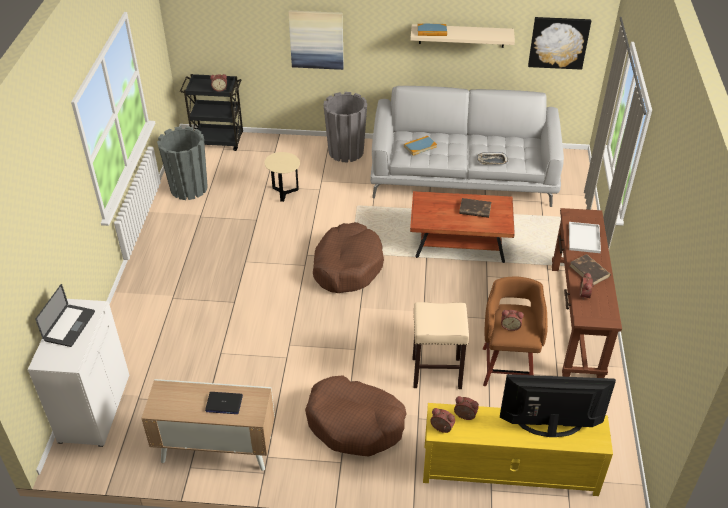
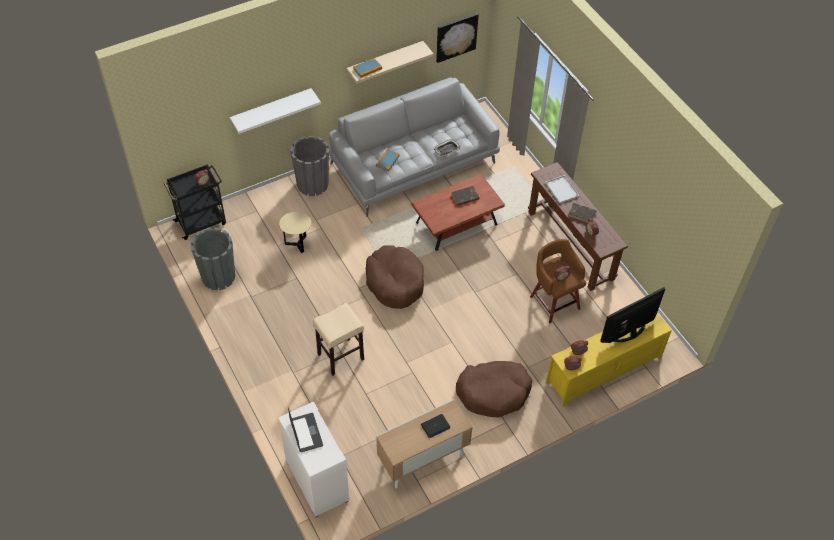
camera: 35 degrees left, 10 degrees up
picture [288,11,344,70] -> white shelf [230,88,321,134]
beige stool [413,302,469,389] -> beige stool moved to [313,303,364,376]

